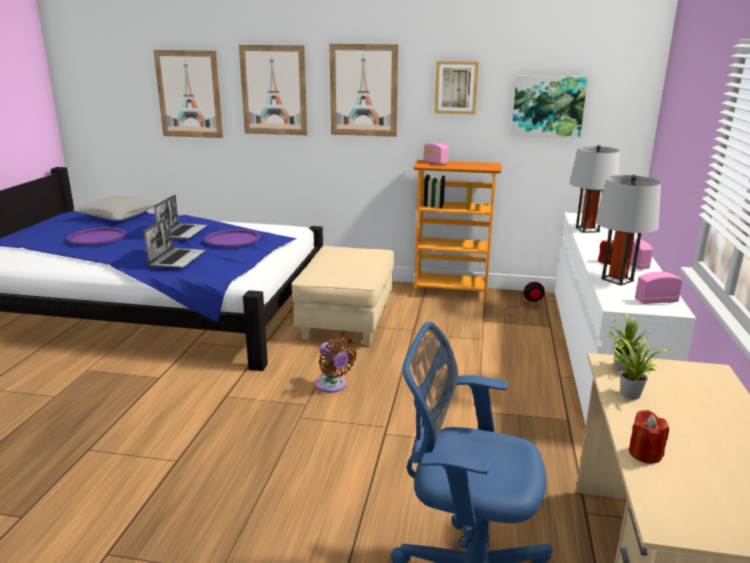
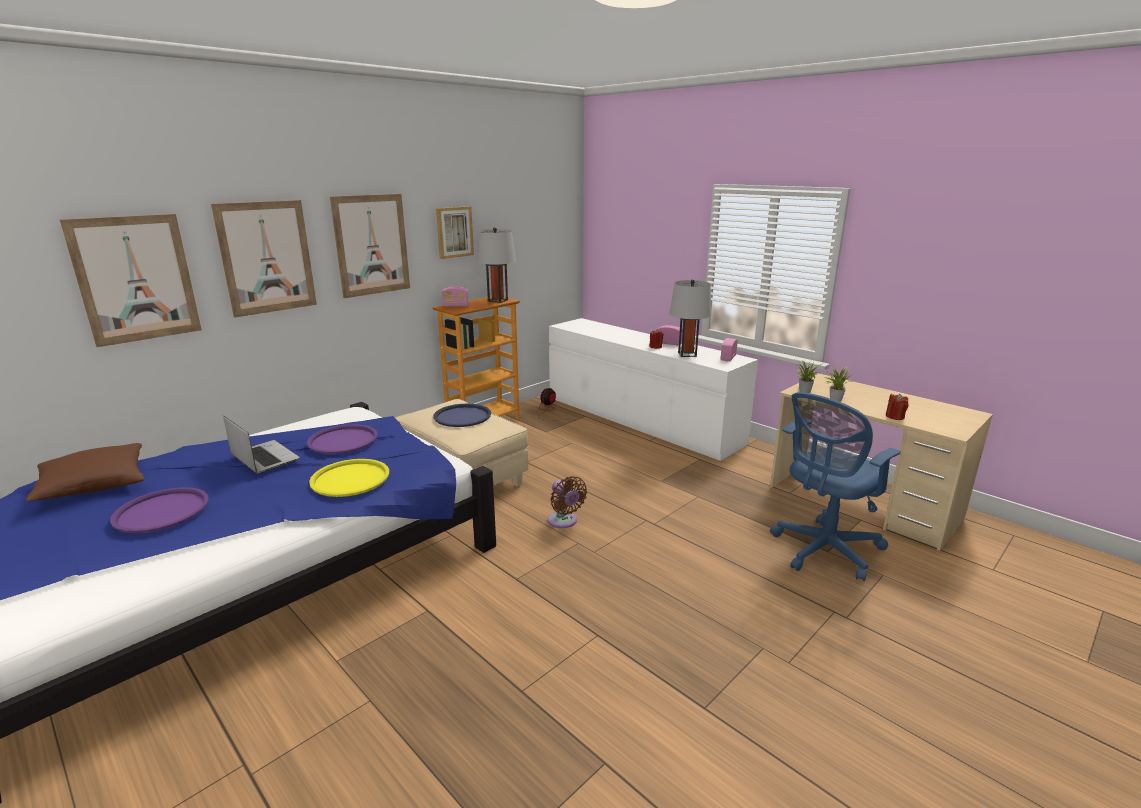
camera: 55 degrees left, 0 degrees up
grey pillow [73,195,158,221] -> brown pillow [26,443,144,501]
laptop [144,216,205,269] -> yellow tray [309,459,389,497]
brown fan [316,337,357,393] -> brown fan turned 60 degrees clockwise [548,476,587,528]
picture [511,75,588,138] -> none
grey table lamp [569,145,620,233] -> grey table lamp moved to [476,227,516,303]
none -> blue tray [434,404,491,427]

